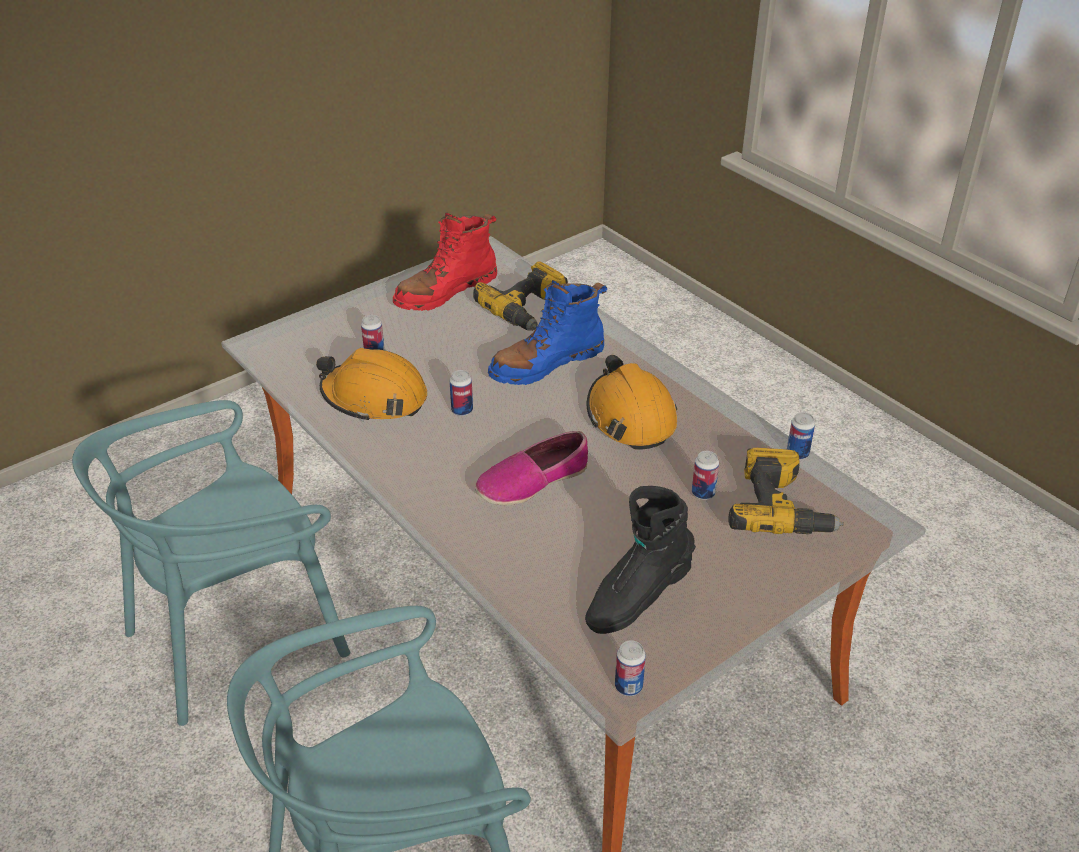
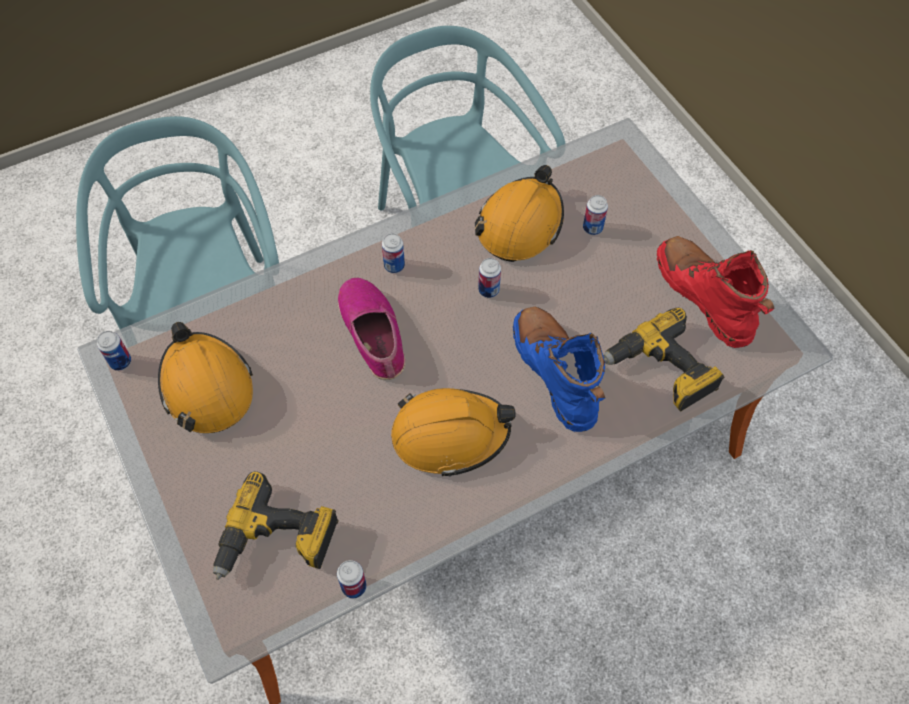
camera: 100 degrees right, 20 degrees up
black boot [585,486,696,634] -> orange hard hat [158,322,253,433]
can [692,451,719,500] -> can moved to [382,233,405,273]

